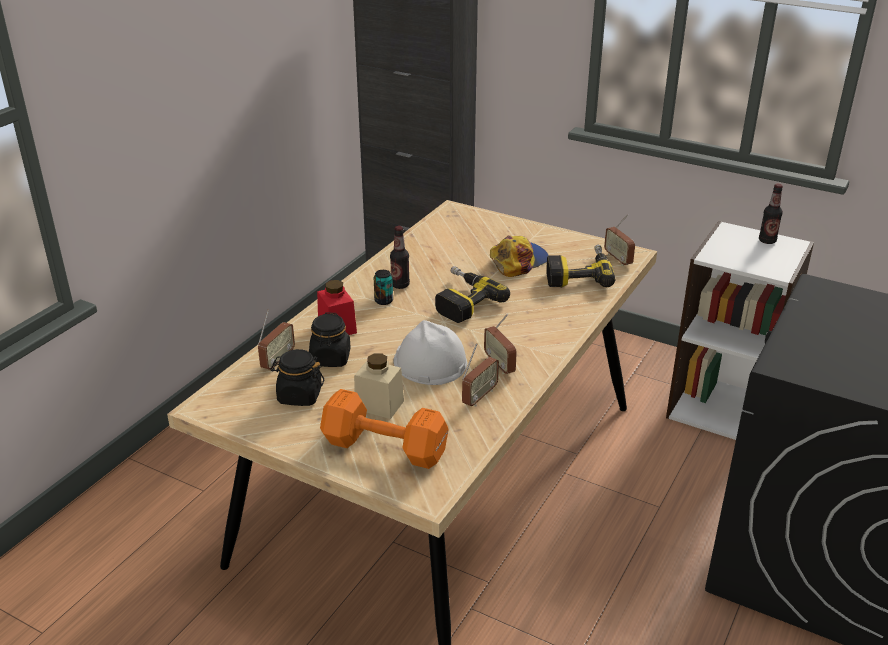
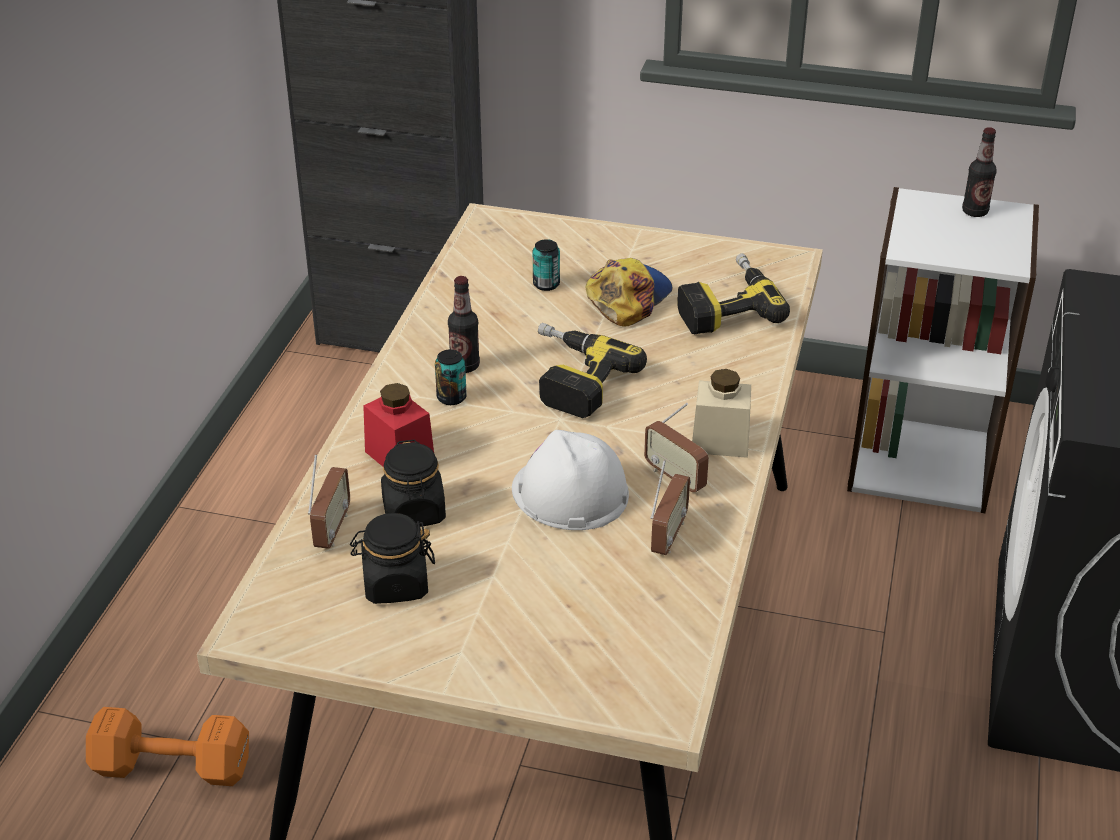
camera: 15 degrees left, 5 degrees up
orange dumbbell [320,389,449,469] -> orange dumbbell moved to [86,707,249,786]
beige jar [354,353,404,419] -> beige jar moved to [692,369,751,458]
radio [604,214,635,266] -> none
none -> can [533,239,560,291]

